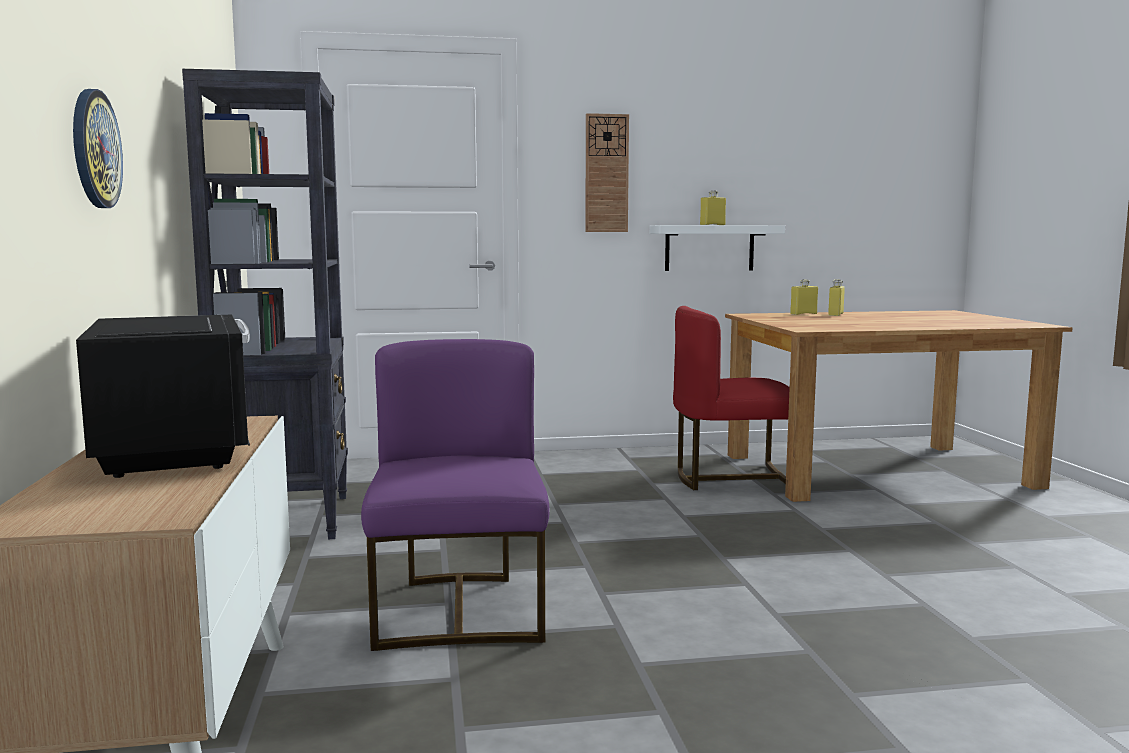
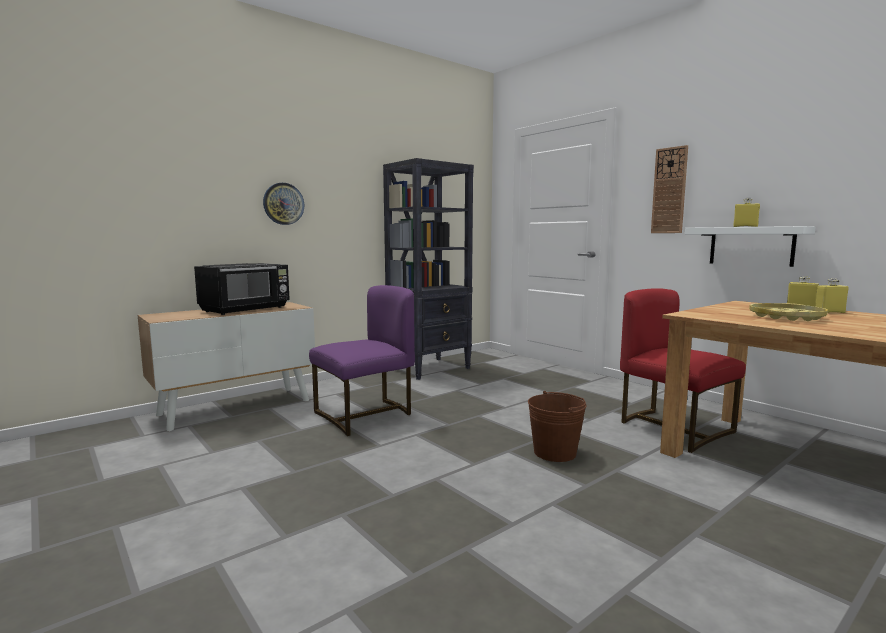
camera: 60 degrees right, 0 degrees up
none -> brown bucket [528,391,586,462]
none -> yellow tray [749,303,828,321]

